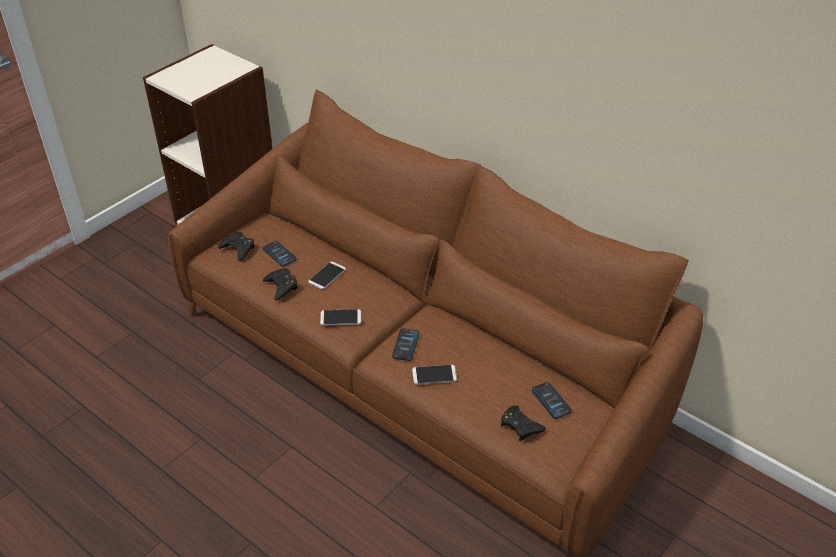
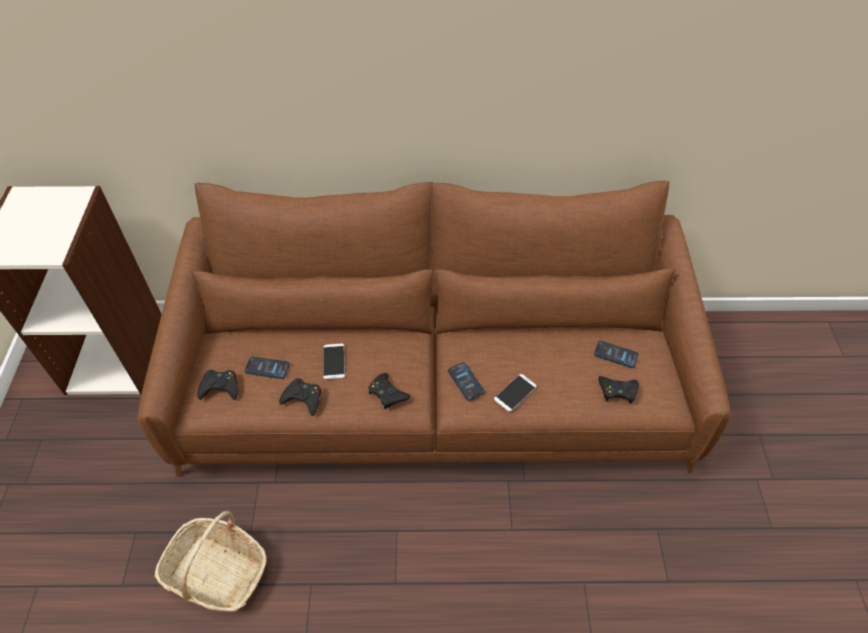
camera: 40 degrees left, 10 degrees up
phone [320,309,361,326] -> black game controller [368,373,411,409]
none -> basket [155,511,267,612]

